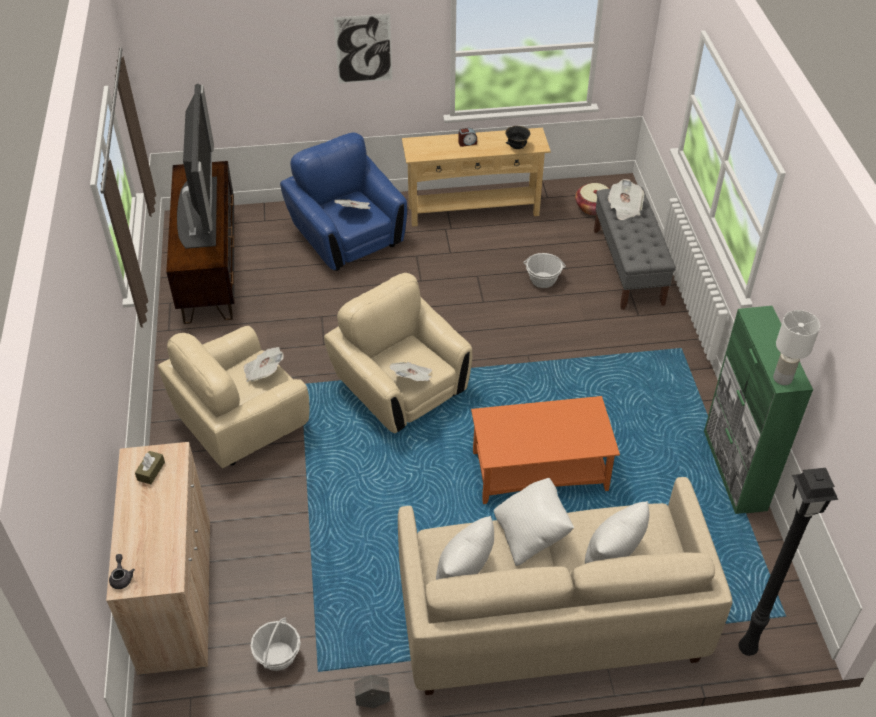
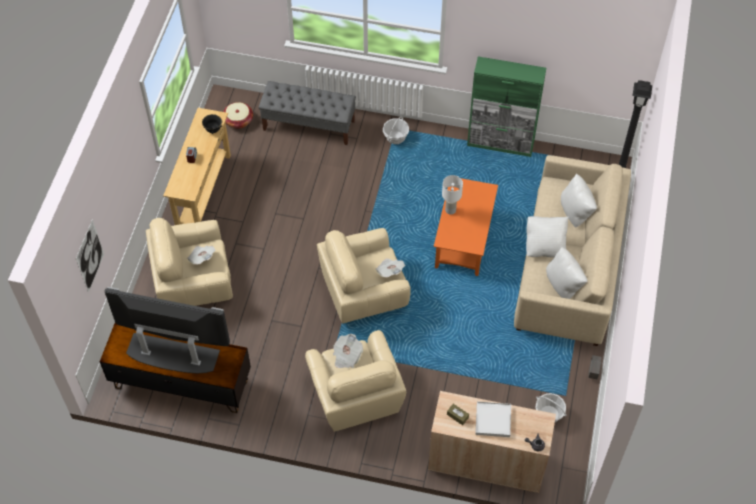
camera: 70 degrees left, 10 degrees up
blue armchair [280,133,407,271] -> beige armchair [146,218,233,306]
picture [333,14,393,84] -> picture moved to [76,219,104,293]
basket [524,253,566,288] -> basket moved to [383,117,409,144]
newspaper [608,179,644,220] -> none
white table lamp [773,310,820,385] -> white table lamp moved to [442,175,463,215]
none -> white tray [475,401,511,437]

